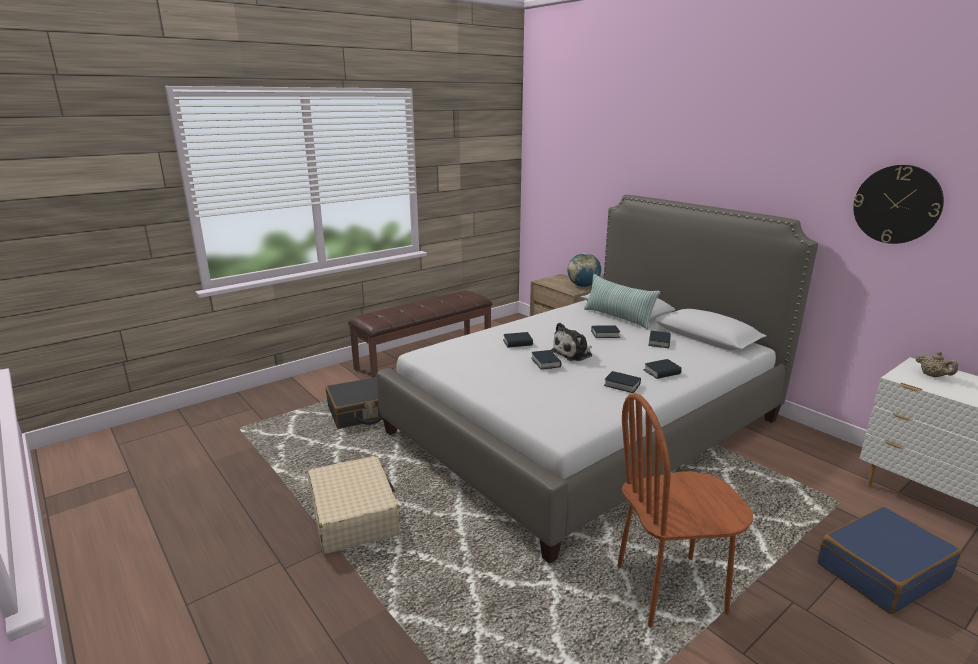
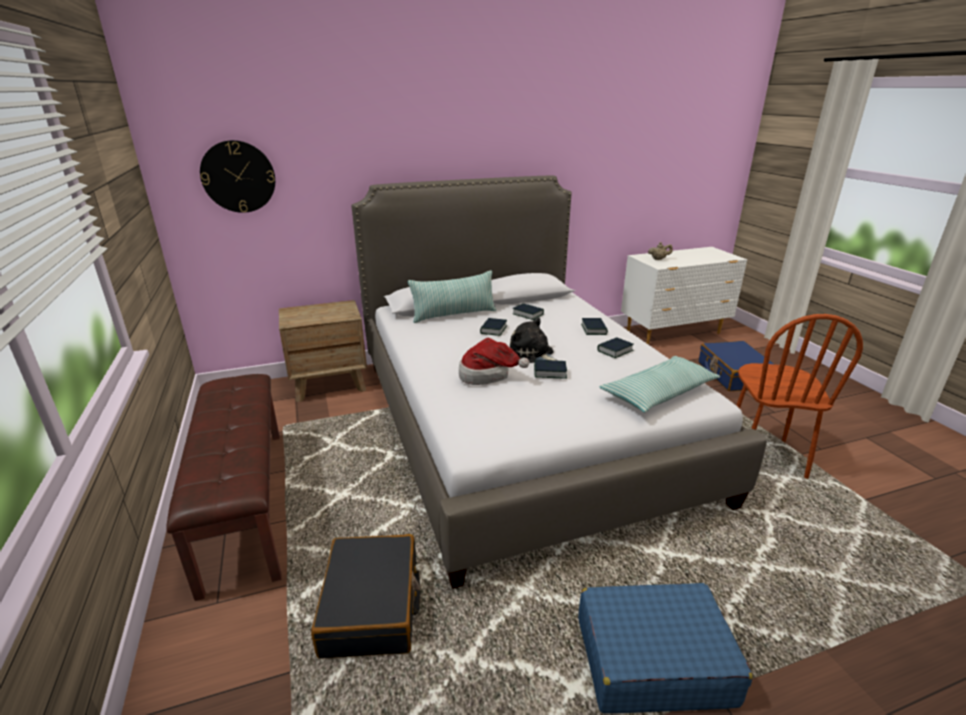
camera: 70 degrees left, 5 degrees up
beige suitcase [308,456,400,554] -> blue suitcase [578,583,753,714]
book [503,332,533,348] -> hat [459,338,529,385]
plush toy [551,323,592,361] -> plush toy turned 150 degrees clockwise [510,317,558,363]
globe [567,253,601,287] -> none
wall clock [853,165,944,244] -> wall clock moved to [200,140,275,213]
none -> pillow [599,356,721,412]

